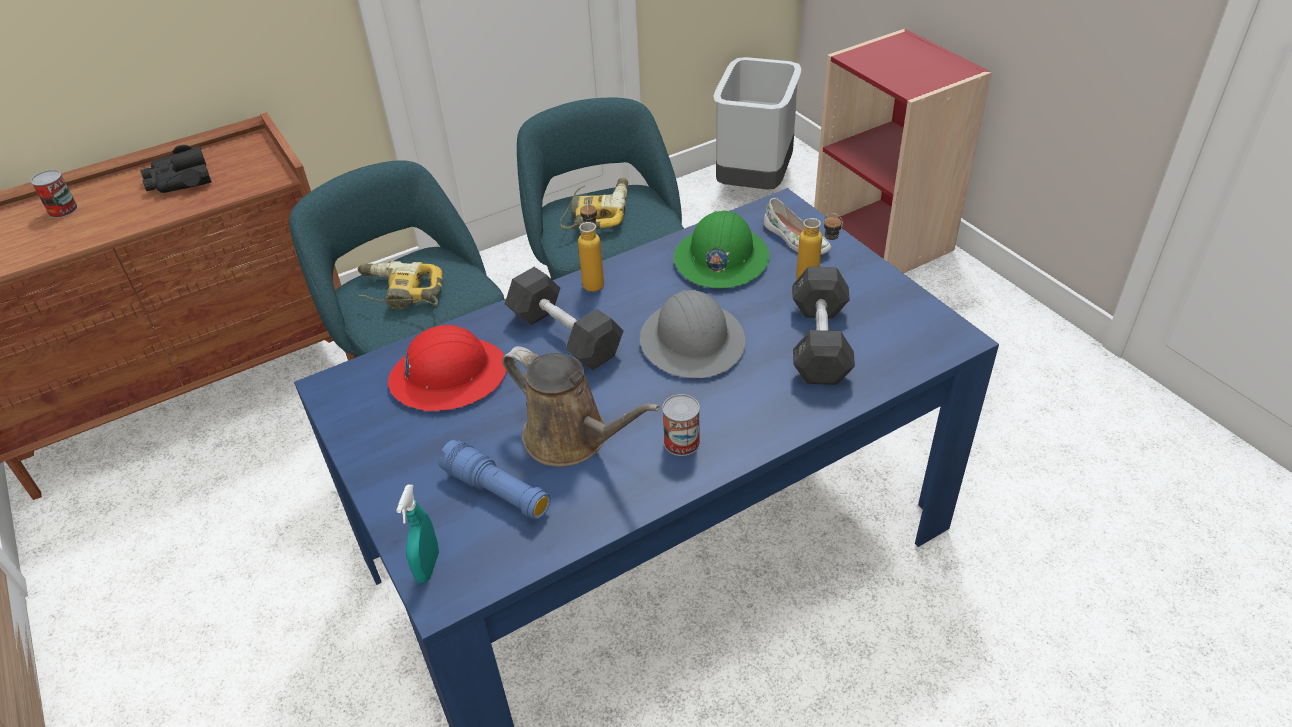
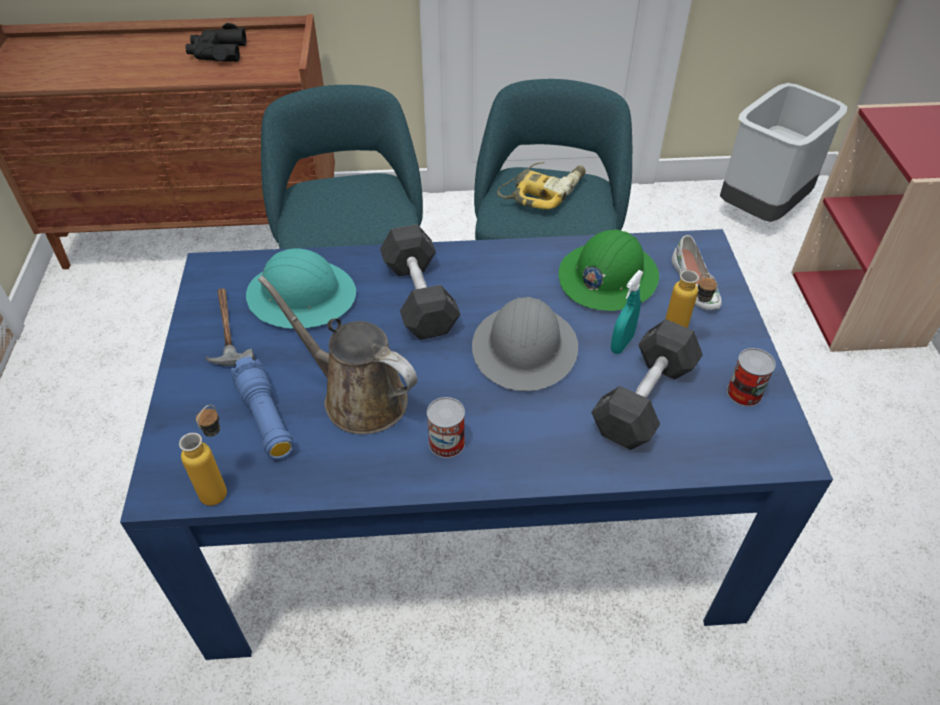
camera: 25 degrees right, 5 degrees up
can [31,170,78,218] -> can moved to [727,348,776,407]
power drill [358,261,443,309] -> none
red hard hat [388,325,506,411] -> turquoise hard hat [246,248,356,329]
turquoise spray bottle [396,485,439,584] -> turquoise spray bottle moved to [611,270,644,354]
brown watering can [502,346,660,467] -> brown watering can turned 150 degrees clockwise [258,276,418,434]
bottle [578,199,604,292] -> bottle moved to [179,405,227,506]
none -> hammer [206,288,255,366]

